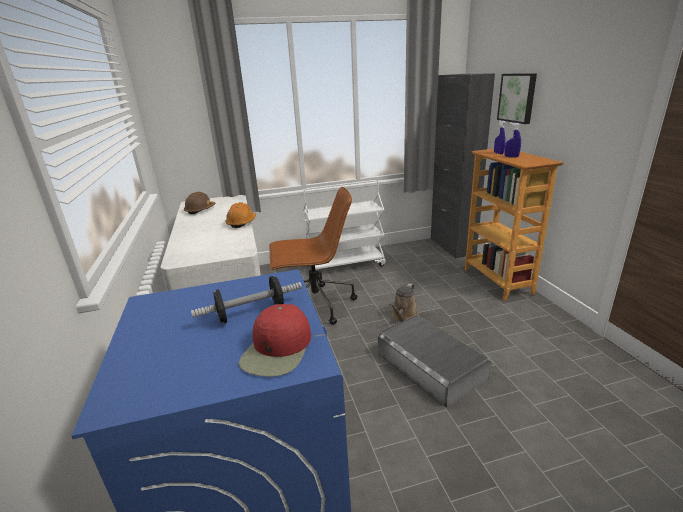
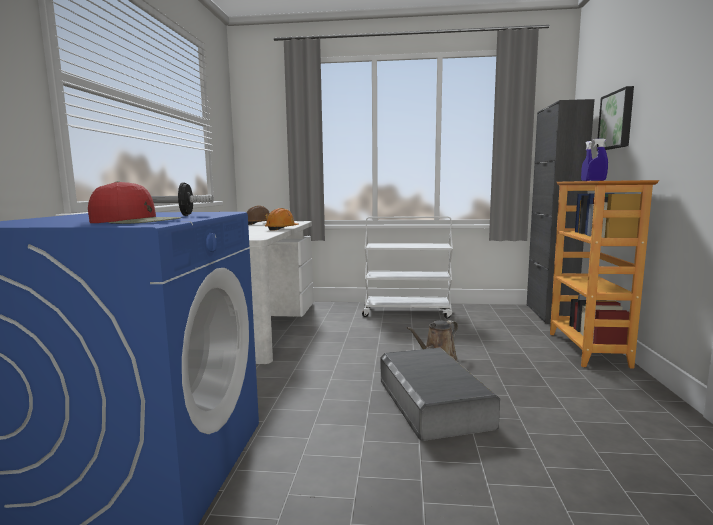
camera: 20 degrees right, 15 degrees down
red cap [239,304,311,377] -> red cap turned 120 degrees counterclockwise [88,181,181,224]
brown office chair [269,187,357,325] -> none

